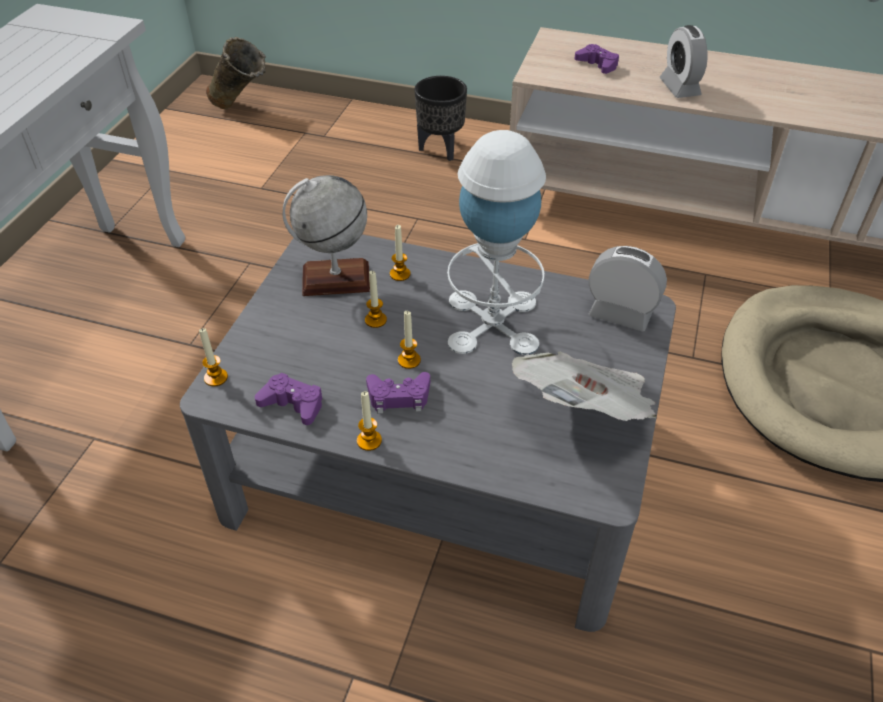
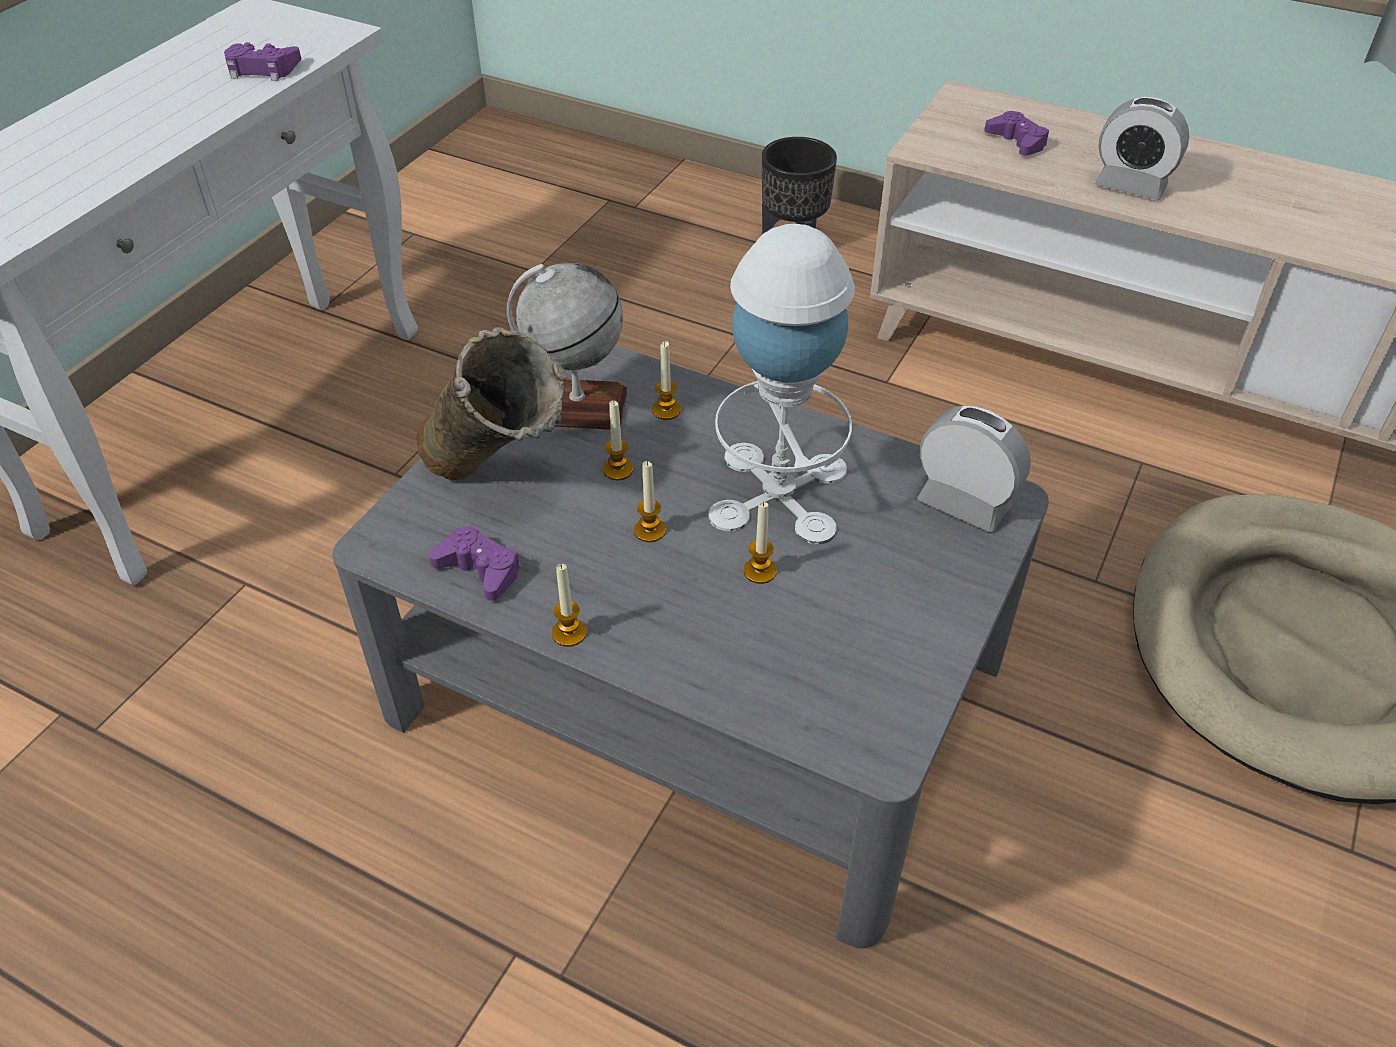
camera: 10 degrees right, 0 degrees up
candle [199,328,228,387] -> candle moved to [744,502,777,584]
beige vase [206,37,266,109] -> beige vase moved to [417,327,568,480]
purple game controller [366,372,430,414] -> purple game controller moved to [224,42,301,81]
newspaper [512,352,657,421] -> none
alarm clock [659,25,708,98] -> alarm clock turned 60 degrees counterclockwise [1095,97,1189,200]

